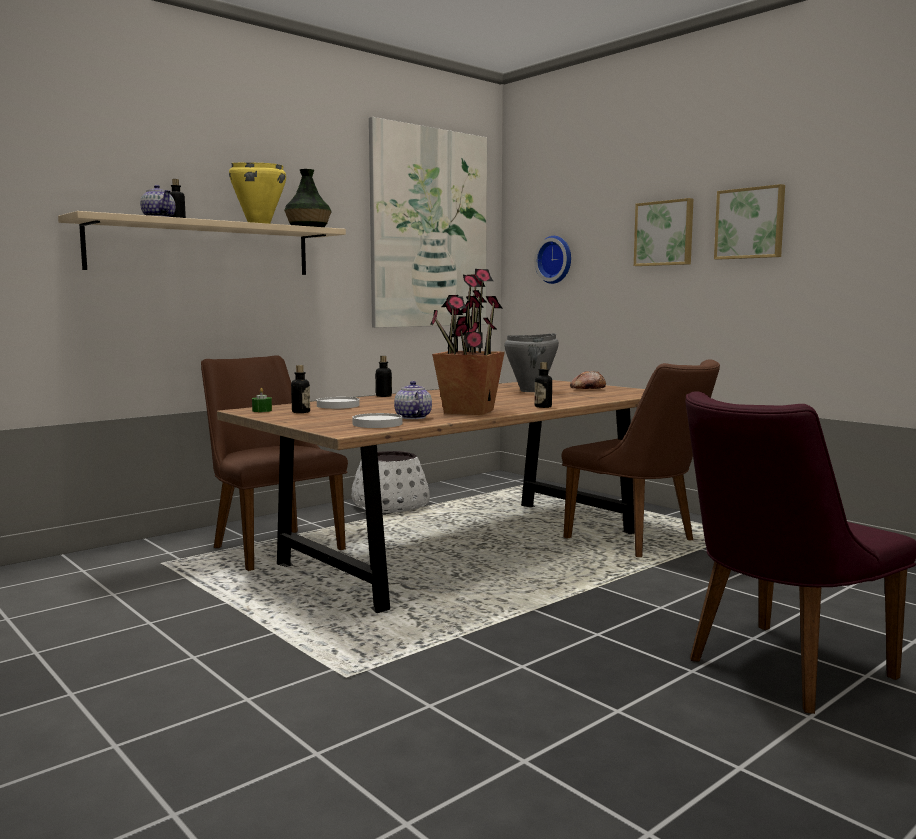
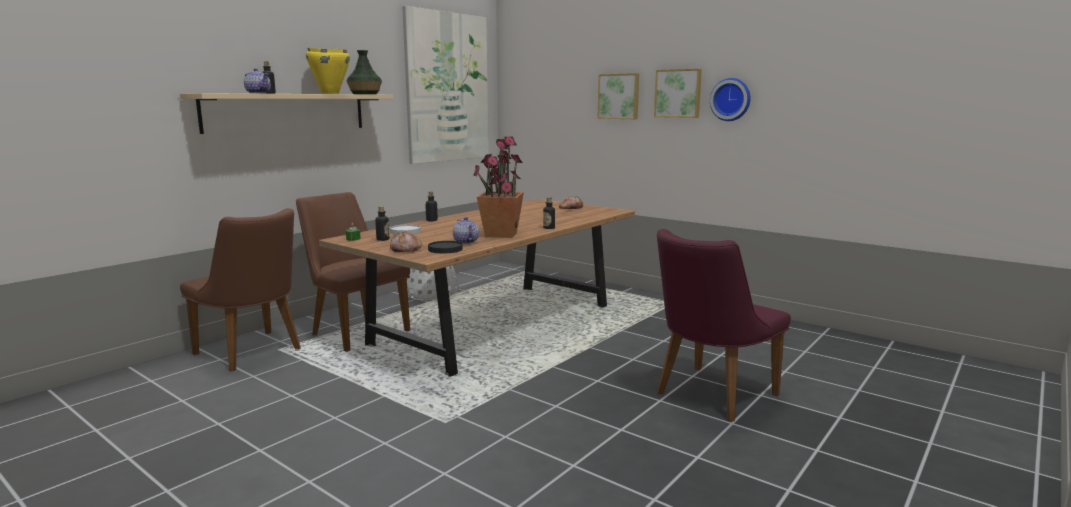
camera: 10 degrees left, 5 degrees up
white plate [352,413,402,428] -> black plate [428,241,463,253]
grey cooking pot [504,333,559,392] -> none
wall clock [534,236,571,284] -> wall clock moved to [710,78,751,121]
brown chair [562,359,720,557] -> brown chair moved to [180,208,301,371]
none -> bread [390,231,422,252]

